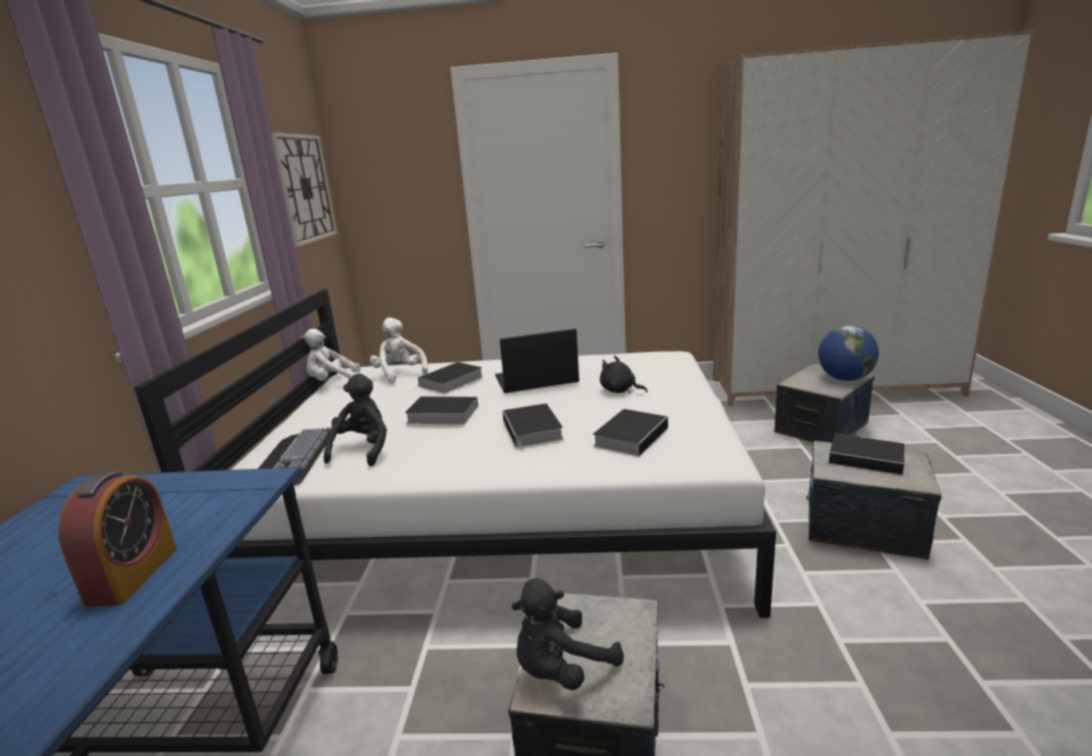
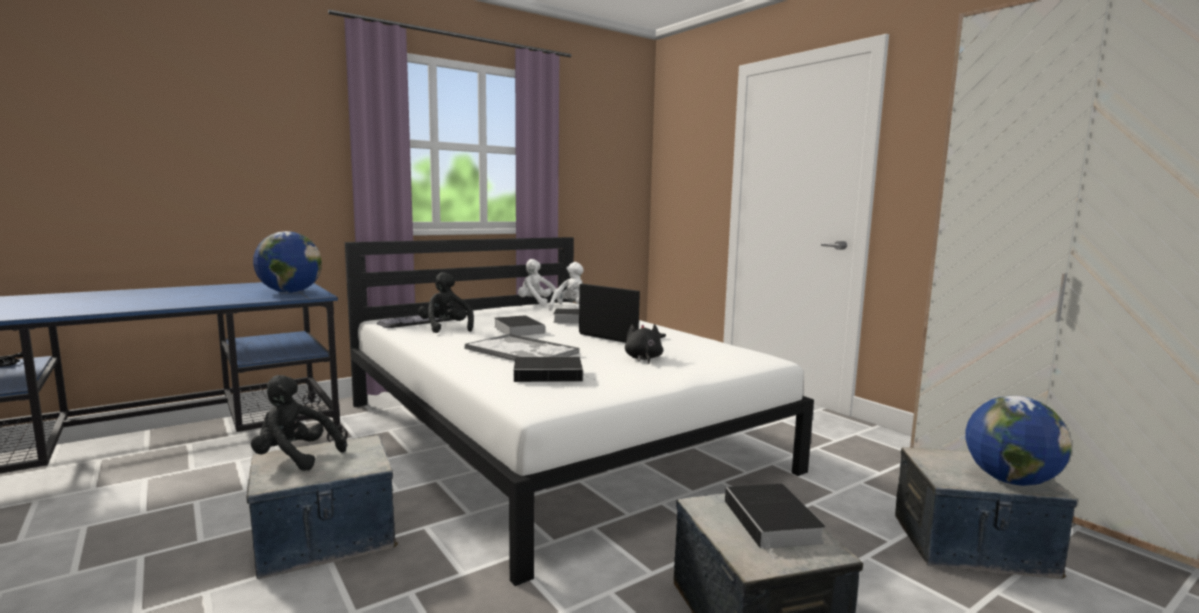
camera: 50 degrees right, 10 degrees down
alarm clock [58,472,177,607] -> none
wall clock [271,132,337,247] -> none
black plush toy [324,374,387,466] -> black plush toy turned 90 degrees counterclockwise [418,272,474,333]
book [502,404,564,452] -> tray [465,334,580,361]
none -> globe [253,231,322,293]

